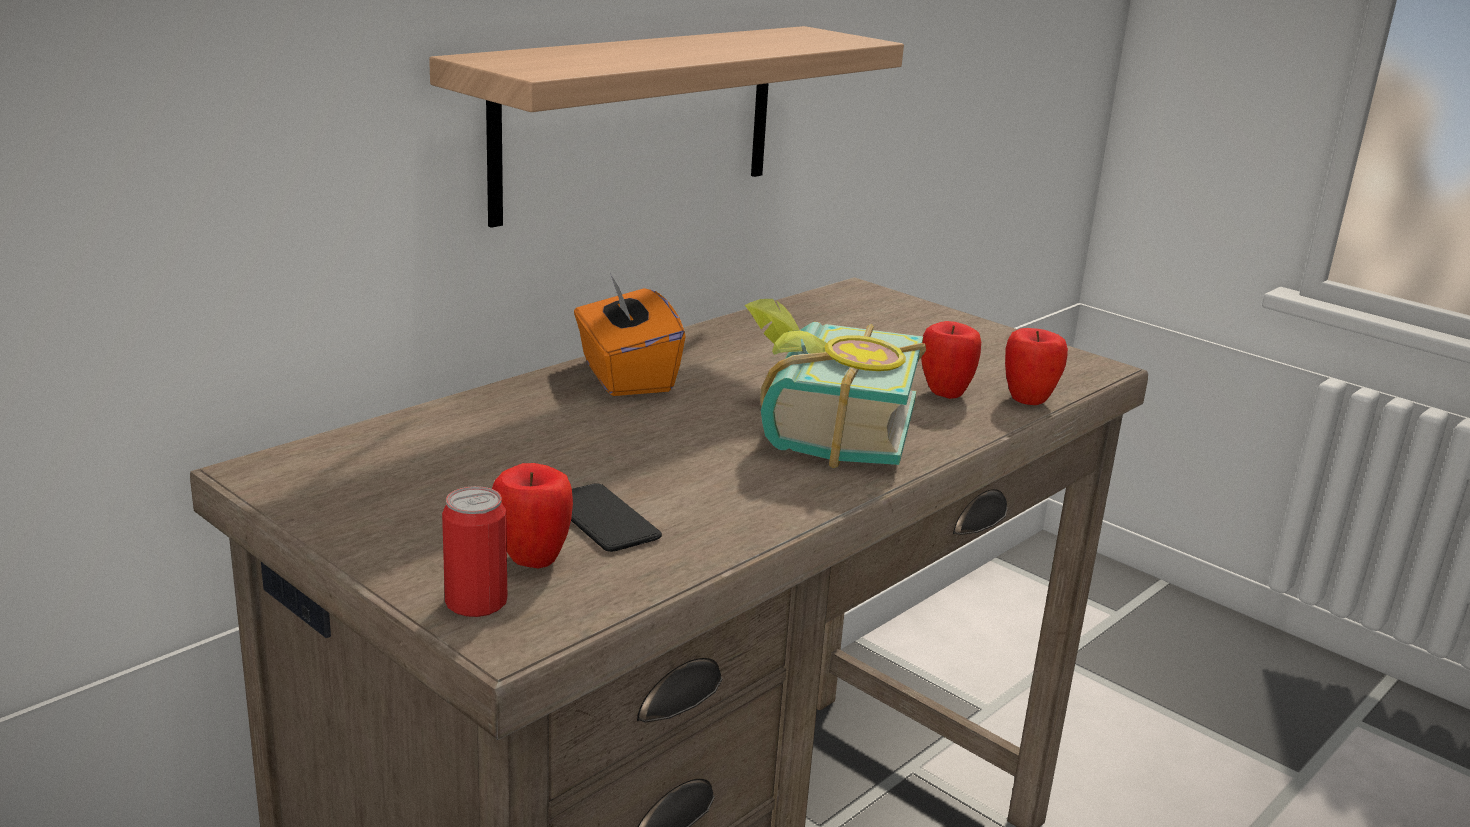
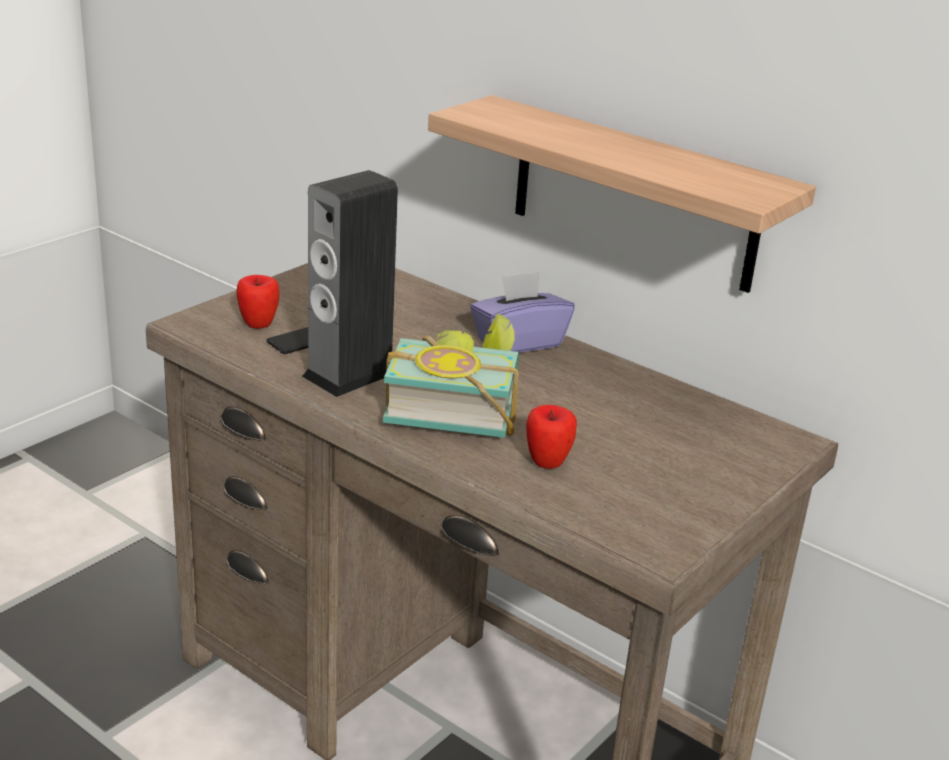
camera: 85 degrees right, 5 degrees up
can [442,486,507,617] -> none
orange tissue box [574,273,686,396] -> purple tissue box [470,272,575,353]
apple [1005,328,1068,405] -> none
none -> speaker [302,170,398,397]

